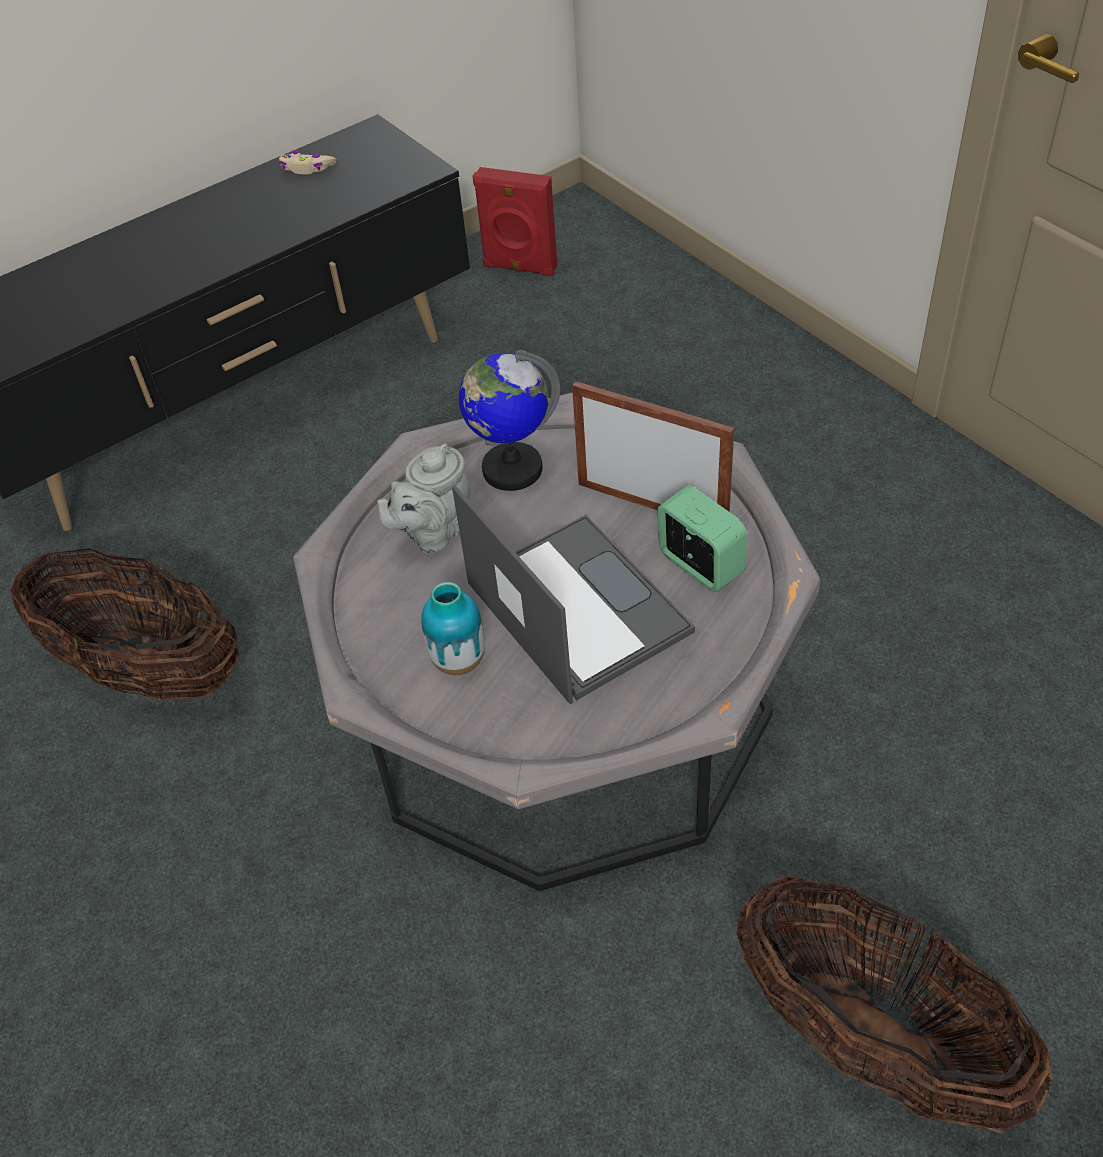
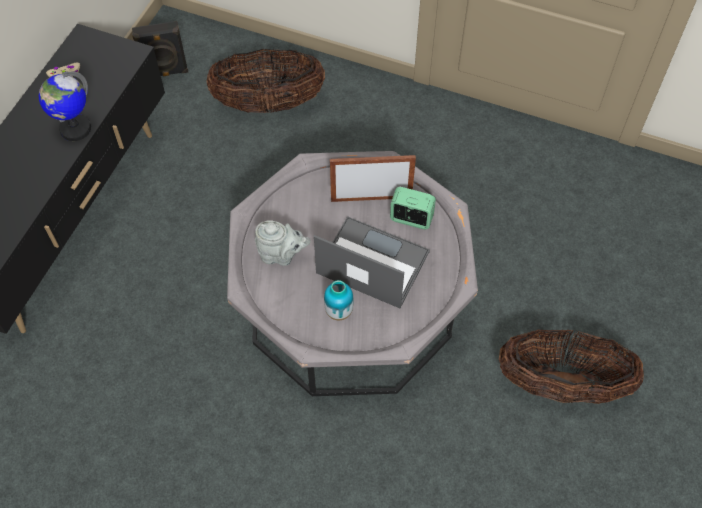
camera: 35 degrees left, 10 degrees up
basket [10,547,239,701] -> basket moved to [206,49,325,113]
grey teapot [377,444,470,554] -> grey teapot turned 90 degrees counterclockwise [255,220,311,266]
globe [459,350,560,491] -> globe moved to [39,72,91,141]
red speaker [473,167,558,277] -> black speaker [132,21,188,76]

